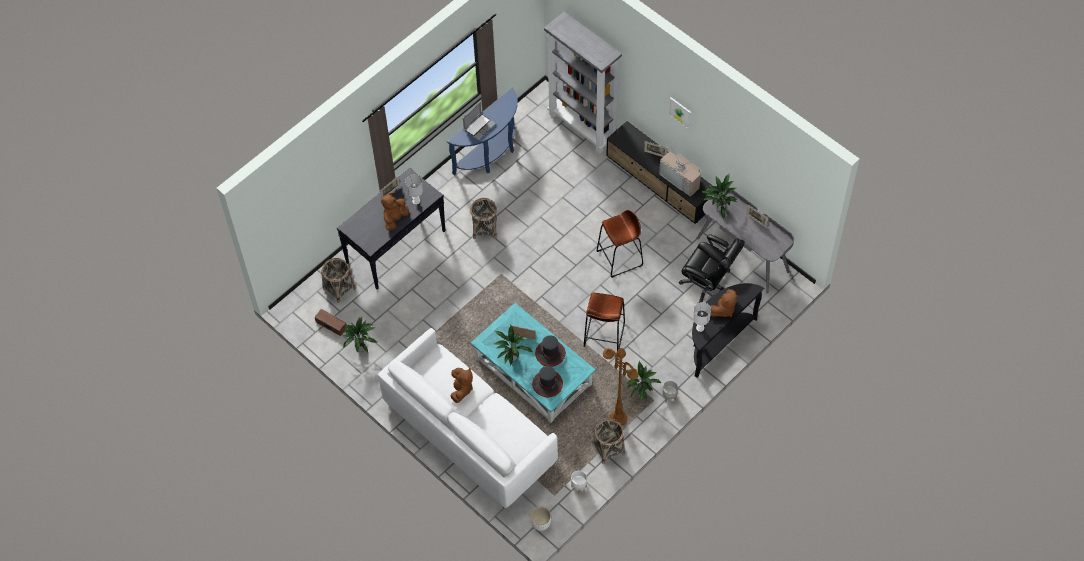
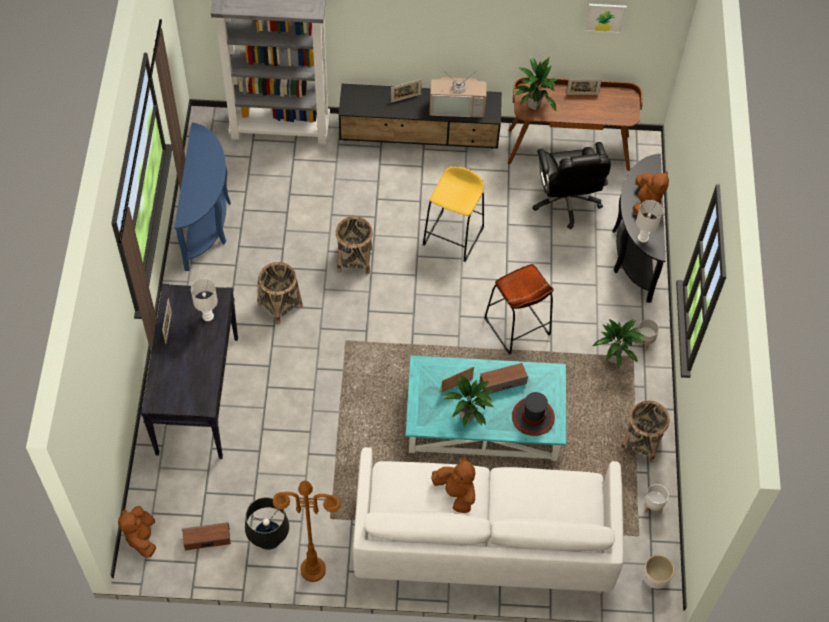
camera: 45 degrees left, 0 degrees up
basket [321,258,356,303] -> basket moved to [336,216,373,274]
potted plant [343,317,377,352] -> black table lamp [245,497,289,550]
brown plush toy [381,193,409,231] -> brown plush toy moved to [118,506,156,558]
laptop [463,102,496,140] -> none
hat [535,335,566,367] -> speaker [480,363,528,393]
brown stool [597,210,643,278] -> yellow stool [423,166,484,262]
brown floor lamp [603,348,639,425] -> brown floor lamp moved to [273,480,341,582]
picture [668,97,691,129] -> picture moved to [584,4,627,33]
black office chair [679,234,745,303] -> black office chair turned 90 degrees clockwise [533,142,611,229]
grey desk [696,187,794,293] -> brown desk [508,77,643,171]

